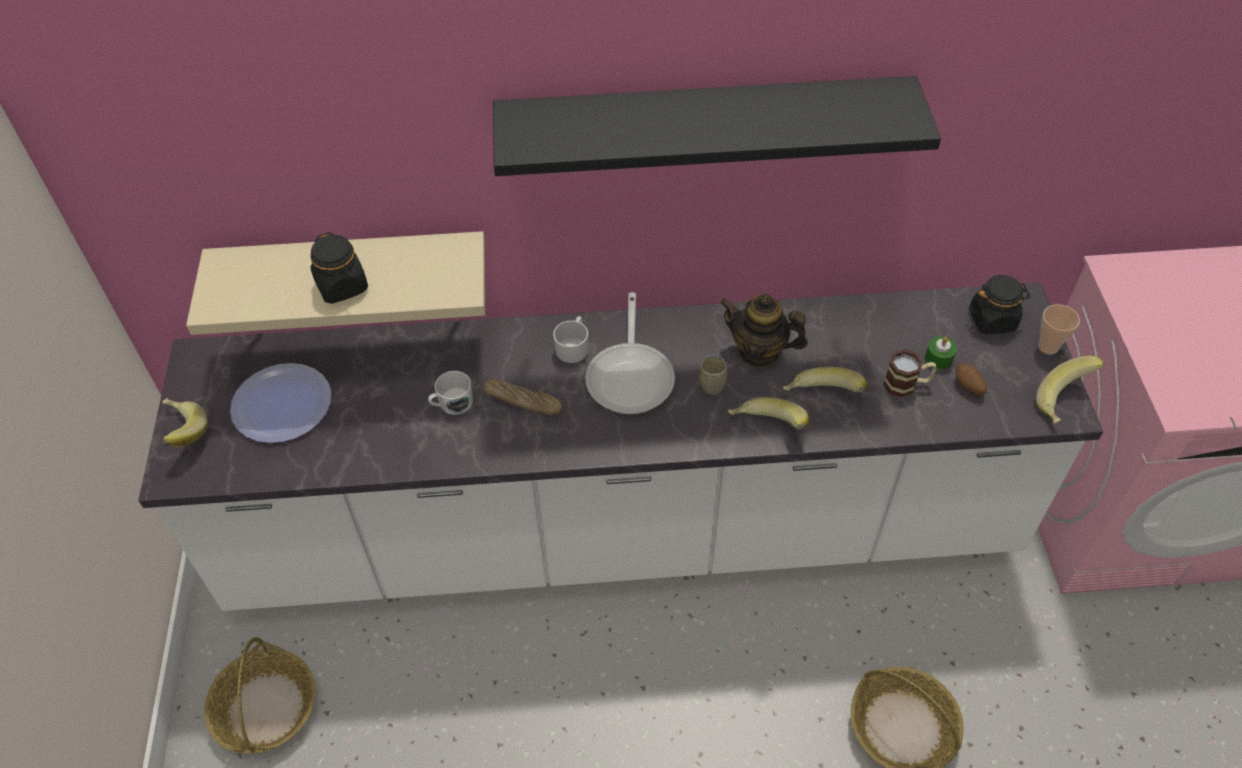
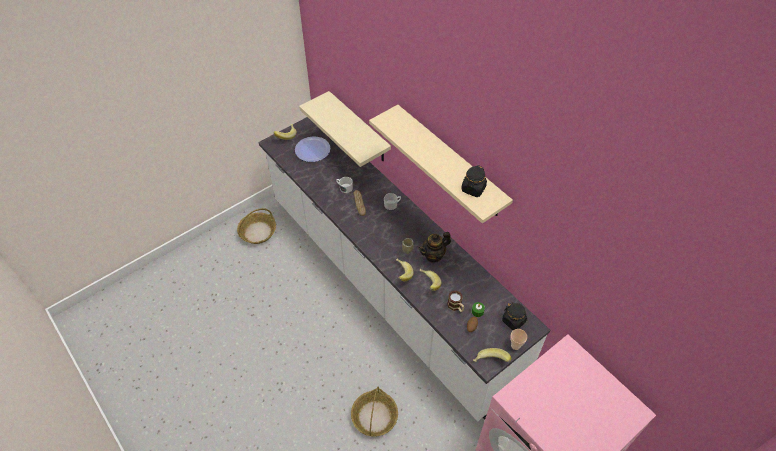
camera: 55 degrees right, 0 degrees up
black jar [310,232,368,304] -> black jar moved to [461,165,487,197]
black shelf [493,76,941,176] -> beige shelf [369,105,513,223]
frying pan [585,292,675,414] -> none
teapot [720,294,808,368] -> teapot turned 105 degrees counterclockwise [418,232,451,263]

